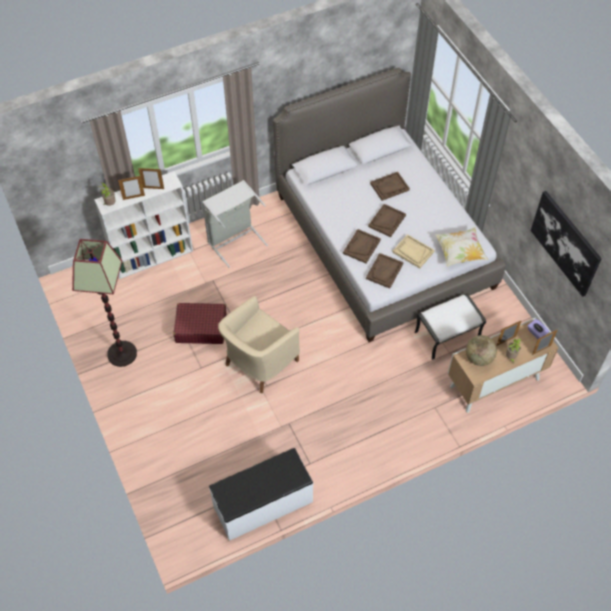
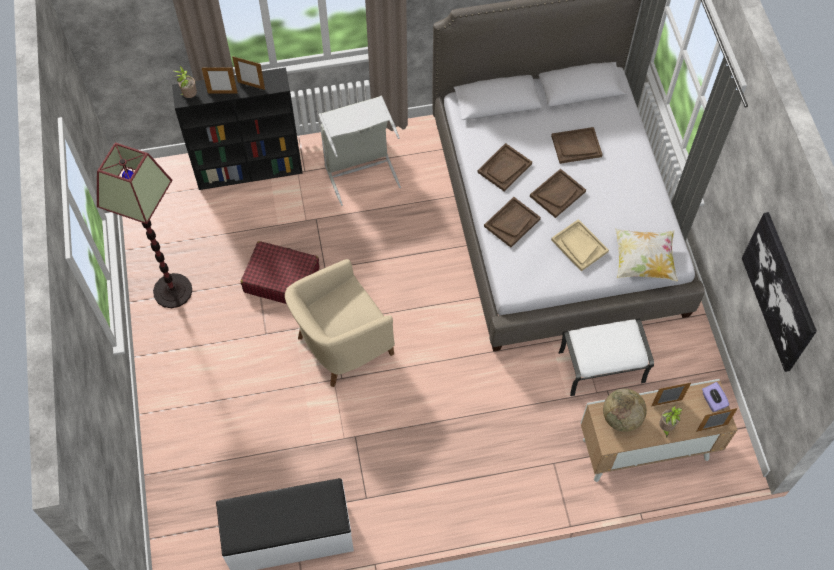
camera: 15 degrees right, 5 degrees up
white bookcase [94,171,193,279] -> black bookcase [172,68,303,190]
brown tray [366,253,404,288] -> brown tray moved to [477,143,532,192]

